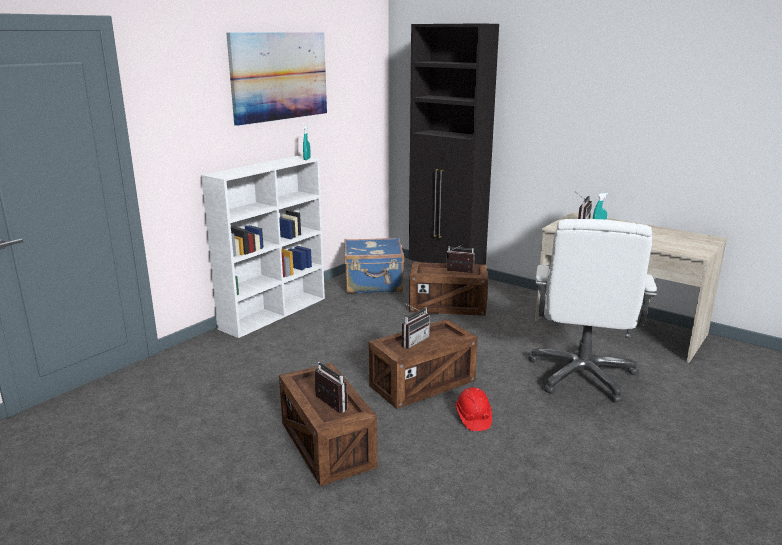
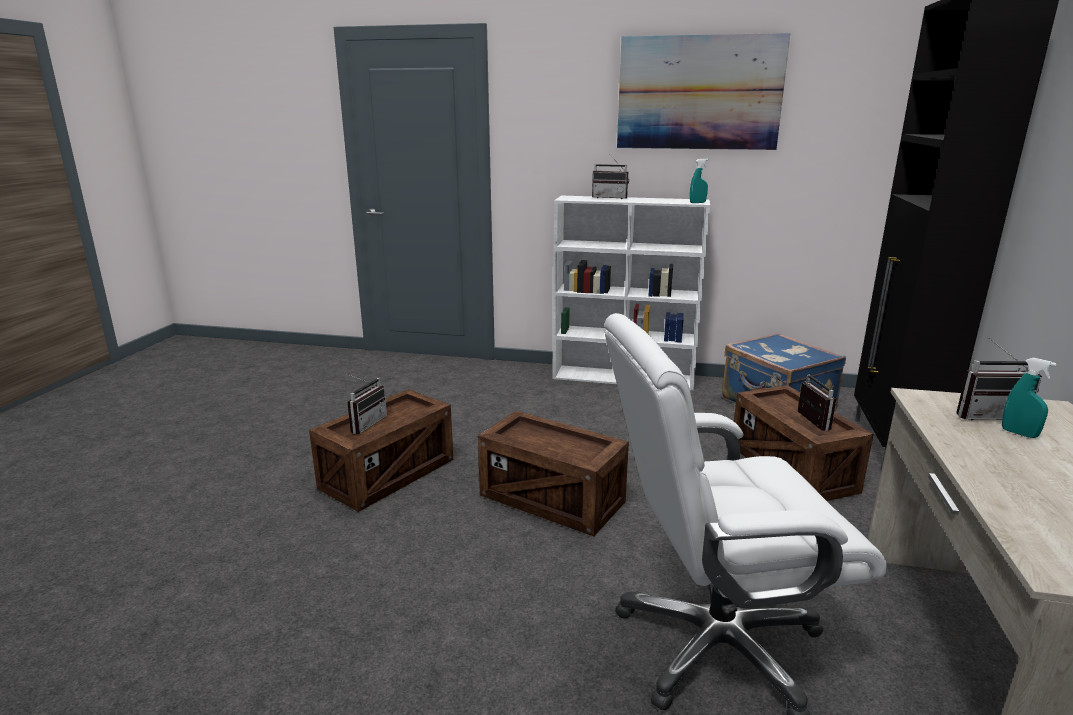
camera: 65 degrees right, 0 degrees up
radio [402,302,430,349] -> radio moved to [592,154,629,199]
red hard hat [455,387,492,431] -> none

